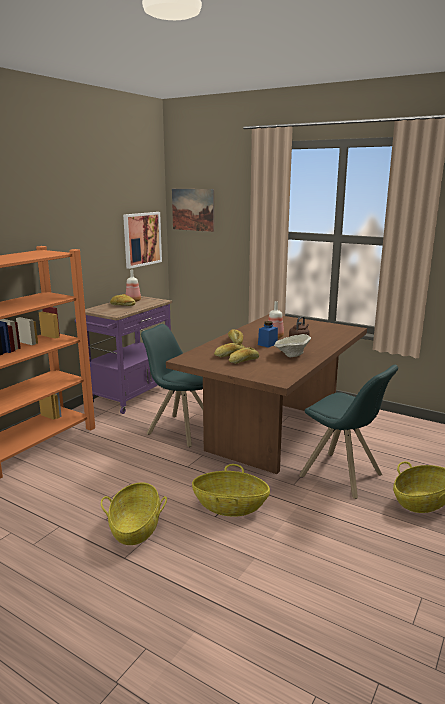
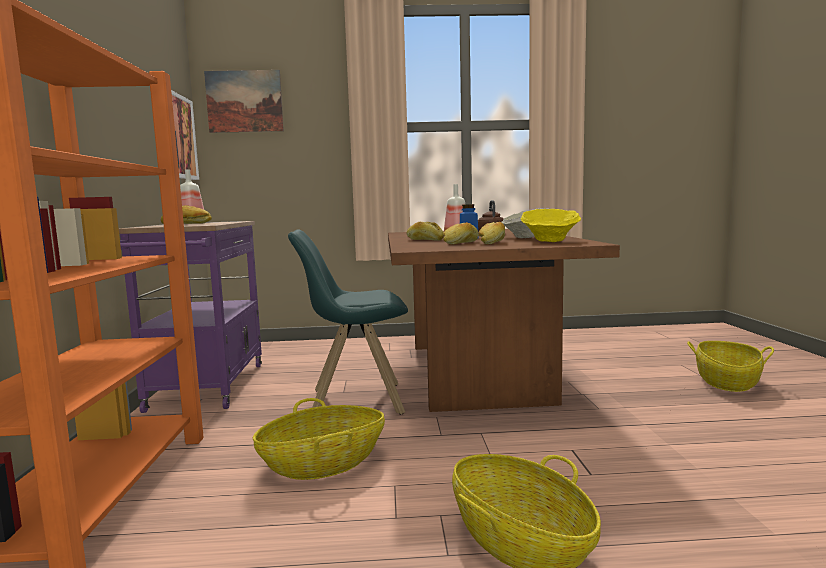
camera: 35 degrees left, 10 degrees down
basket [192,464,270,517] -> basket moved to [253,398,385,480]
turquoise chair [299,365,398,499] -> none
none -> yellow bowl [521,209,581,242]

